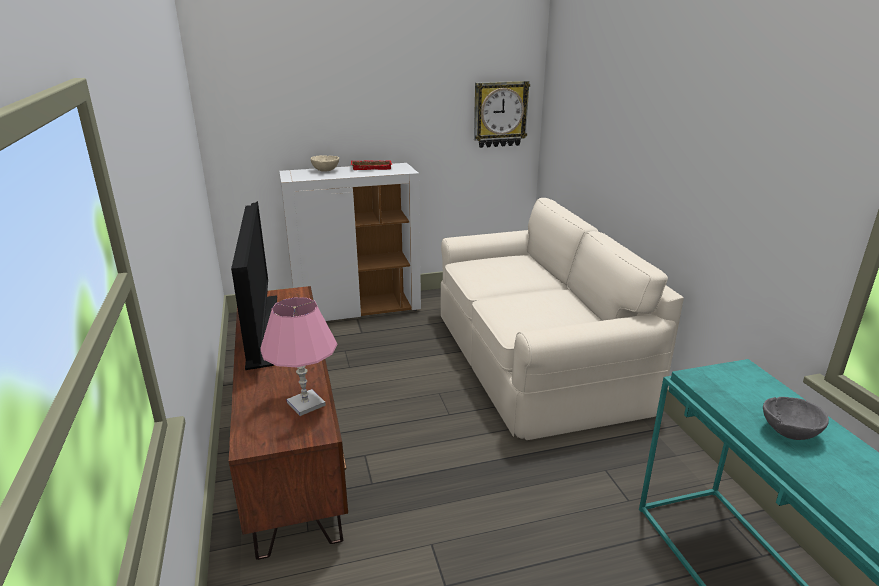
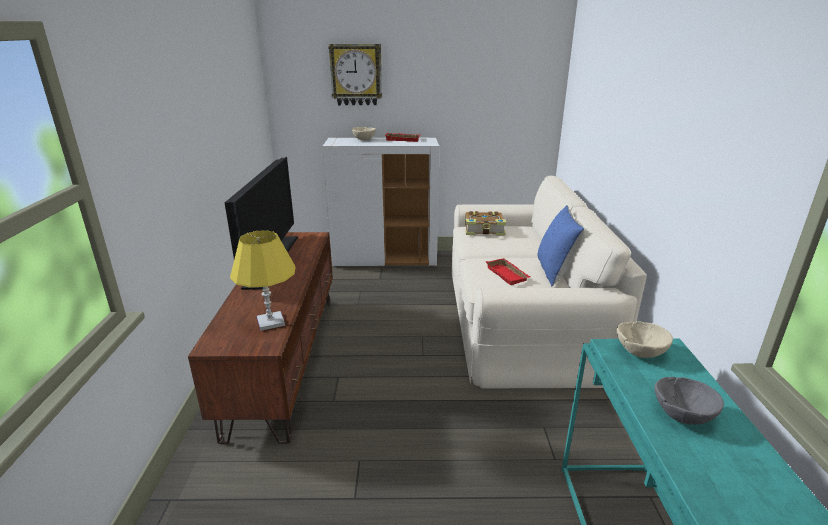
camera: 15 degrees right, 0 degrees up
pink table lamp [260,297,337,416] -> yellow table lamp [230,230,295,331]
wall clock [474,81,530,148] -> wall clock moved to [328,44,382,105]
none -> book [465,211,506,235]
none -> red tray [486,258,530,285]
none -> blue pillow [538,205,585,286]
none -> beige bowl [617,321,673,358]

